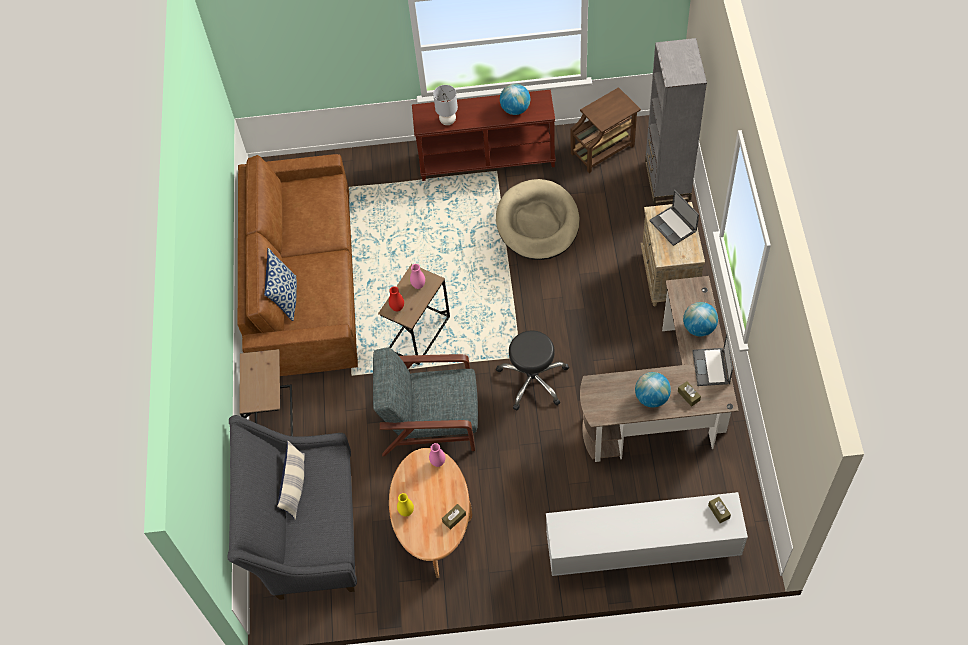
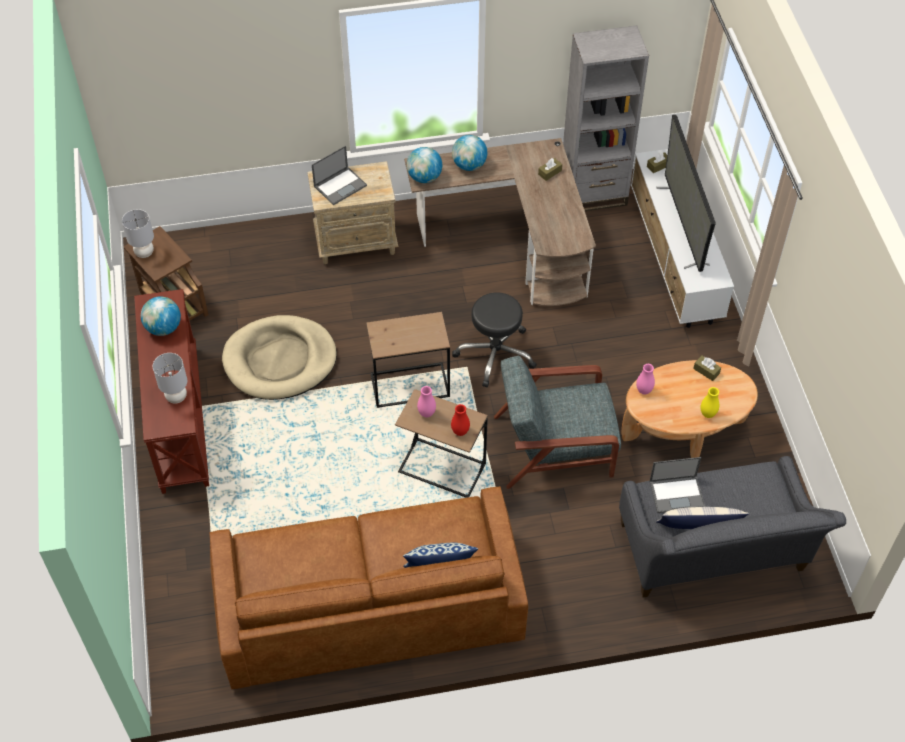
camera: 100 degrees left, 5 degrees down
brown side table [240,349,293,436] -> brown side table moved to [366,312,450,408]
grey armchair [373,347,478,456] -> grey armchair turned 90 degrees clockwise [494,355,621,489]
globe [635,372,671,408] -> globe moved to [407,147,442,183]
grey bookcase [645,38,707,204] -> grey bookcase moved to [563,25,649,211]
laptop [692,333,733,386] -> laptop moved to [650,457,705,513]
none -> grey table lamp [122,209,154,258]
none -> television [656,115,716,272]

